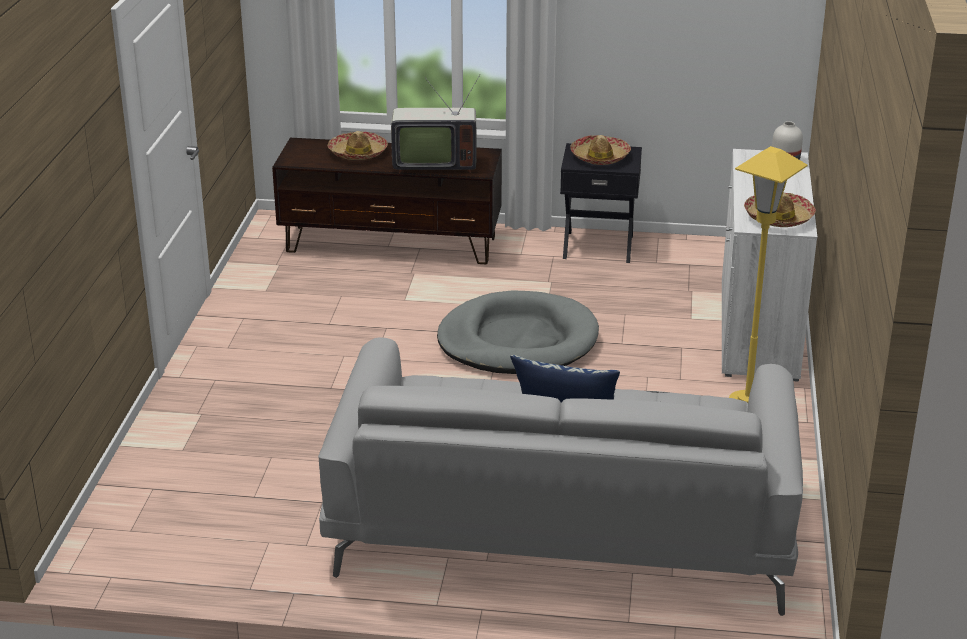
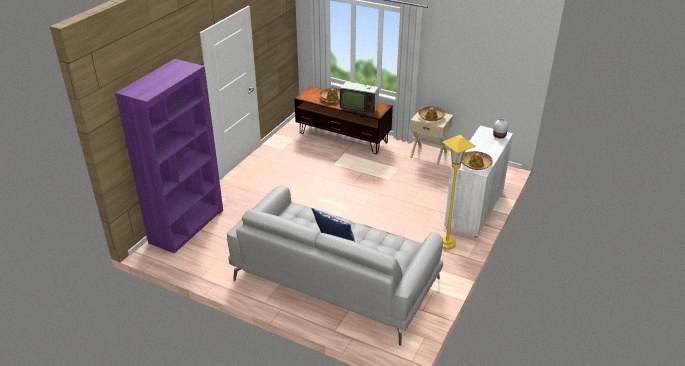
camera: 20 degrees right, 5 degrees up
grey dog bed [437,290,599,374] -> none
black nightstand [560,143,642,263] -> beige nightstand [410,112,453,165]
none -> purple bookcase [115,59,223,254]

